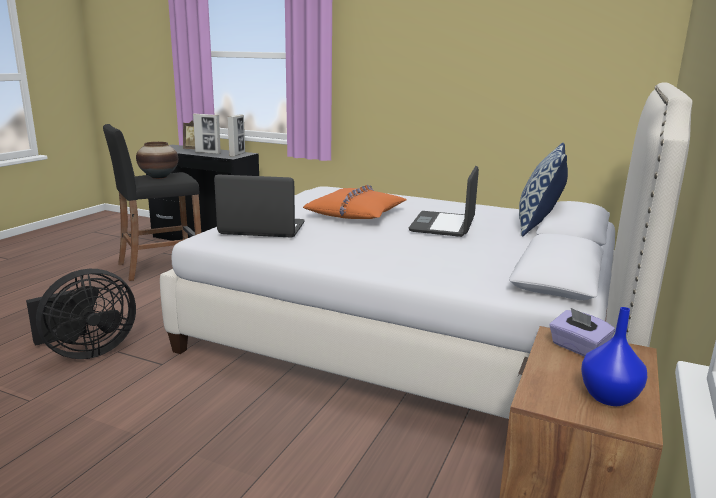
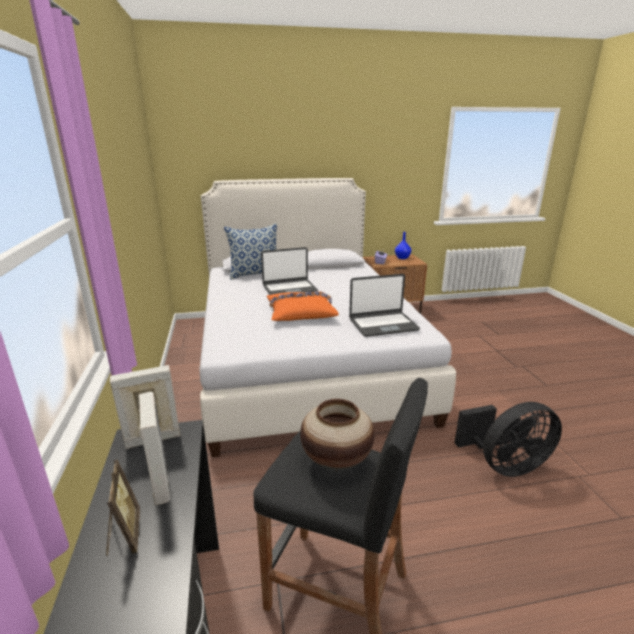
camera: 125 degrees left, 5 degrees up
black fan [26,269,136,359] -> black fan turned 150 degrees clockwise [455,402,562,477]
laptop [214,174,305,238] -> laptop turned 75 degrees counterclockwise [349,274,420,337]

